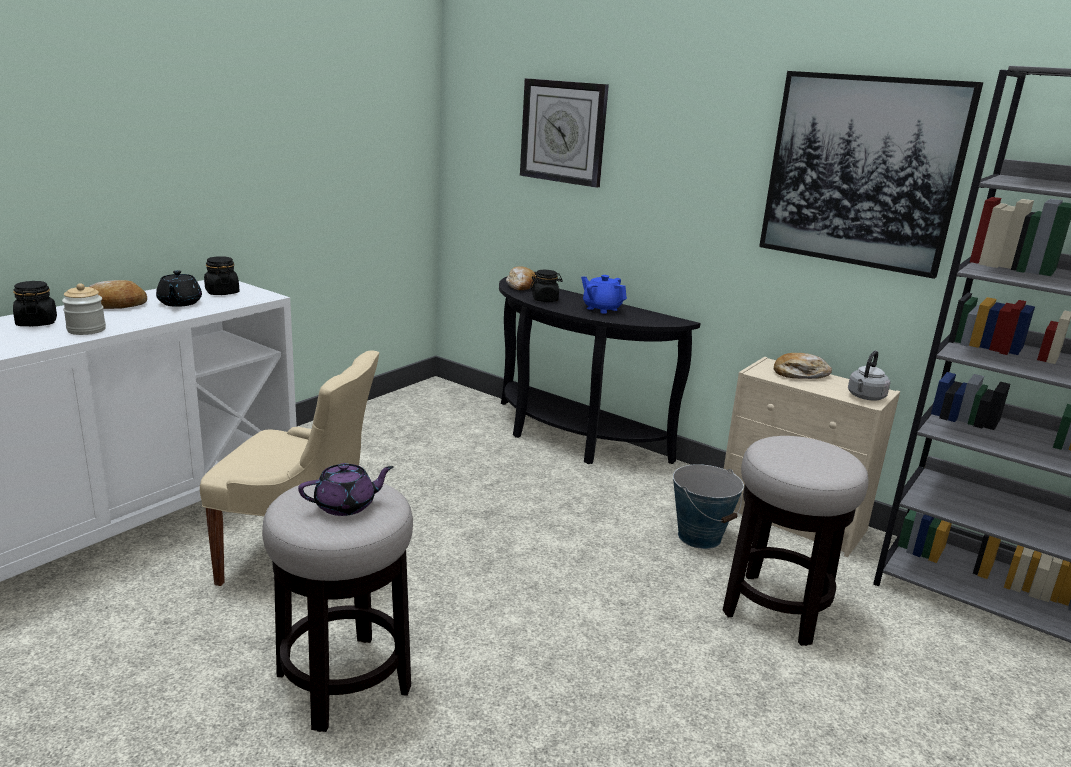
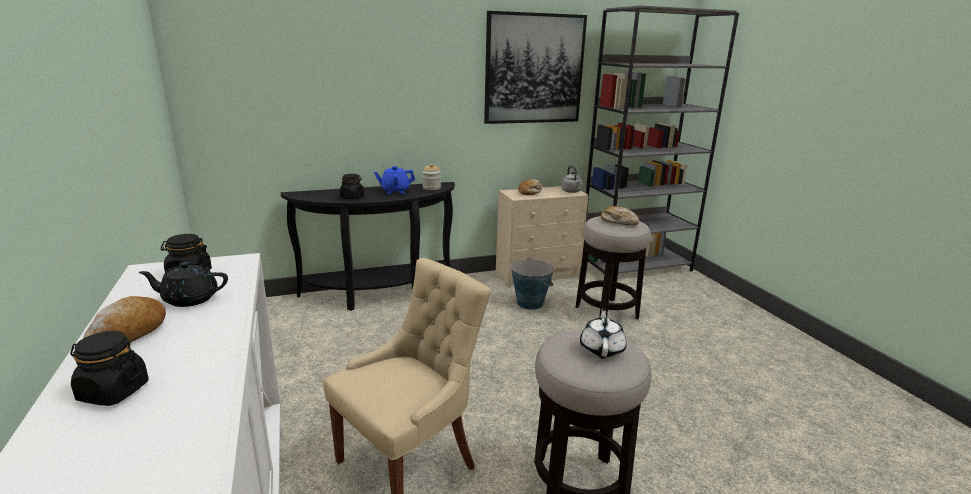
camera: 55 degrees left, 0 degrees up
jar [62,283,106,335] -> jar moved to [422,164,441,190]
black teapot [156,270,202,307] -> black teapot turned 150 degrees clockwise [138,262,228,307]
purple teapot [298,463,394,516] -> white teapot [580,308,627,359]
bread [506,266,536,290] -> bread moved to [601,206,639,225]
wall clock [520,78,609,188] -> none

